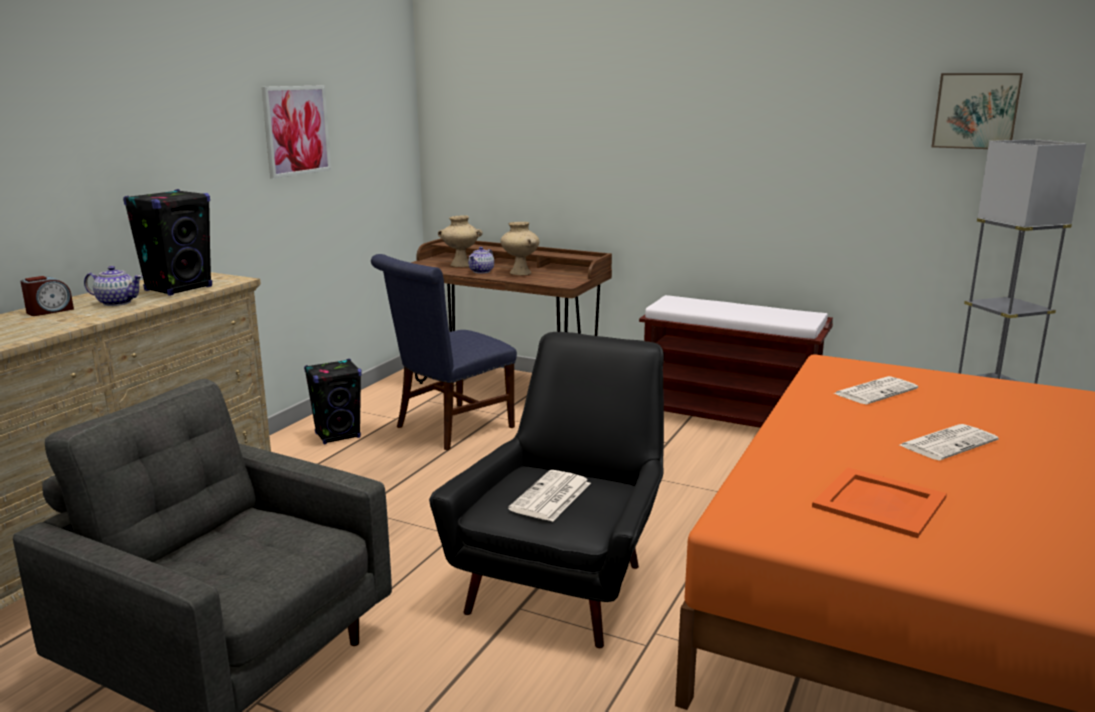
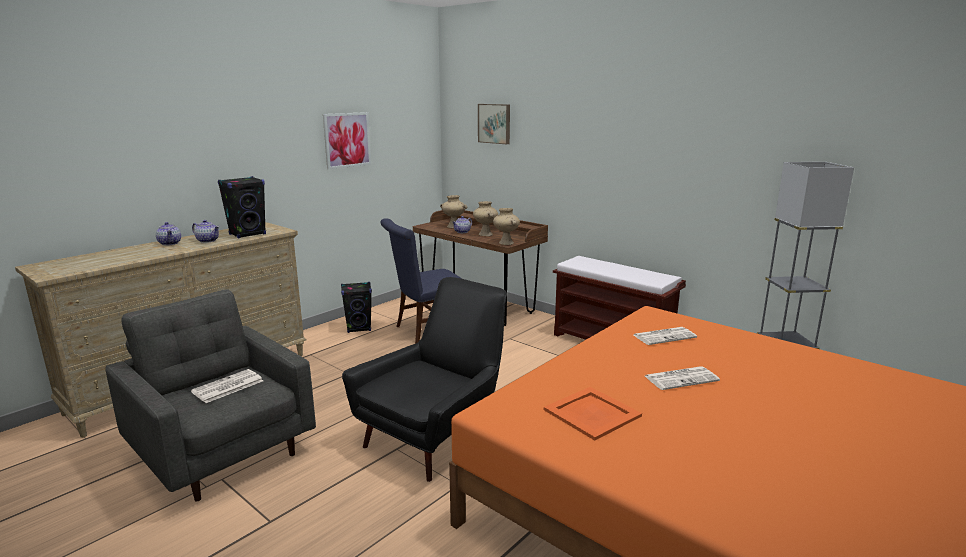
camera: 15 degrees right, 0 degrees up
alarm clock [20,276,74,316] -> teapot [156,222,181,245]
newspaper [508,470,591,522] -> newspaper moved to [191,369,263,403]
picture [932,73,1023,149] -> picture moved to [478,104,510,144]
none -> beige vase [493,208,520,245]

